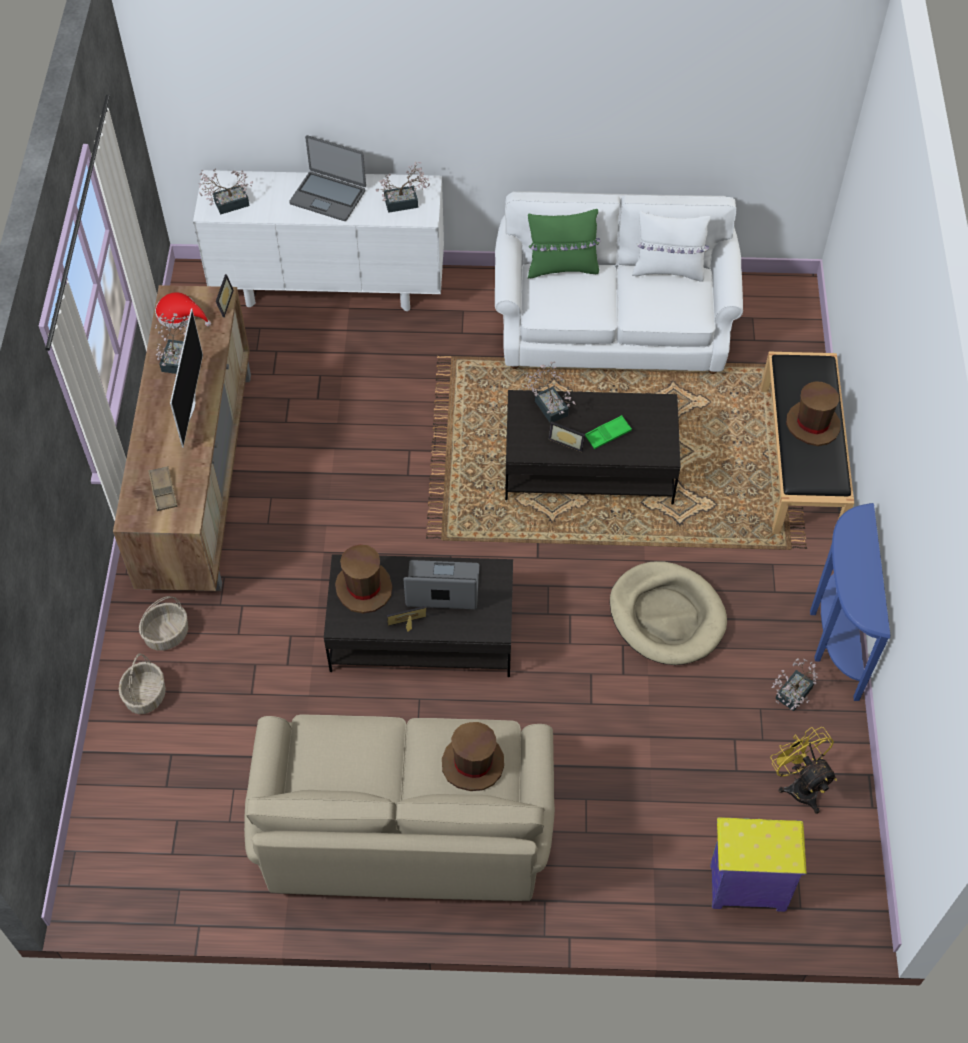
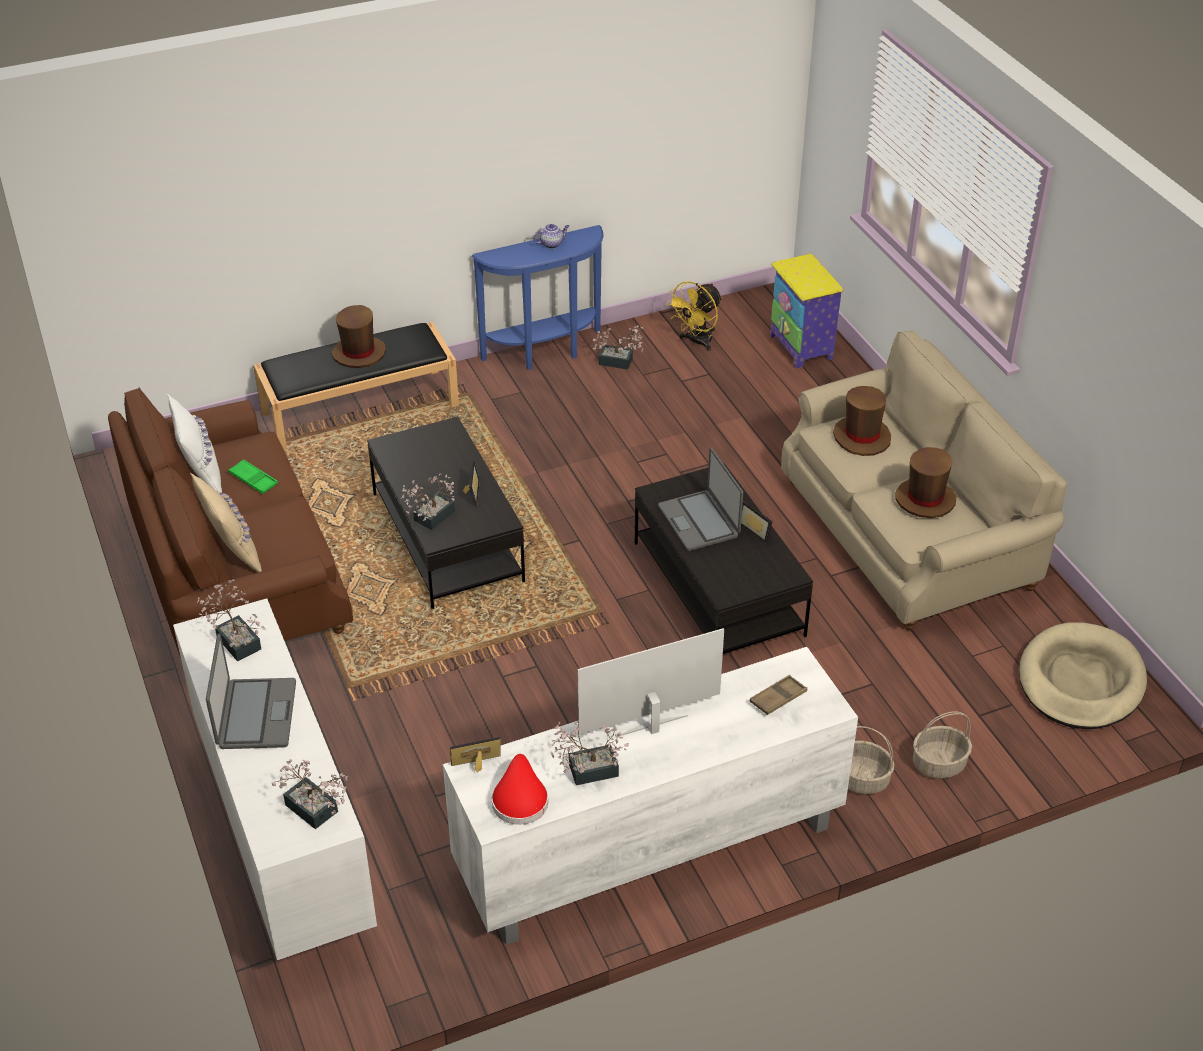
camera: 115 degrees left, 15 degrees down
brown tv stand [113,285,251,591] -> white tv stand [443,647,858,945]
brown hat [335,545,393,613] -> brown hat moved to [895,447,957,518]
white sofa [495,191,743,374] -> brown sofa [108,388,353,658]
green pillow [528,209,601,279] -> beige pillow [190,473,262,572]
green tray [585,415,632,449] -> green tray moved to [228,459,278,494]
beige dog bed [610,561,727,665] -> beige dog bed moved to [1019,622,1147,729]
none -> teapot [533,224,569,249]

